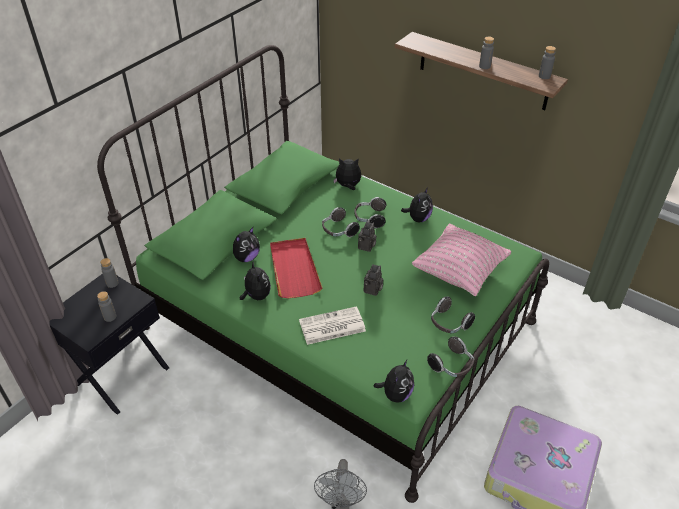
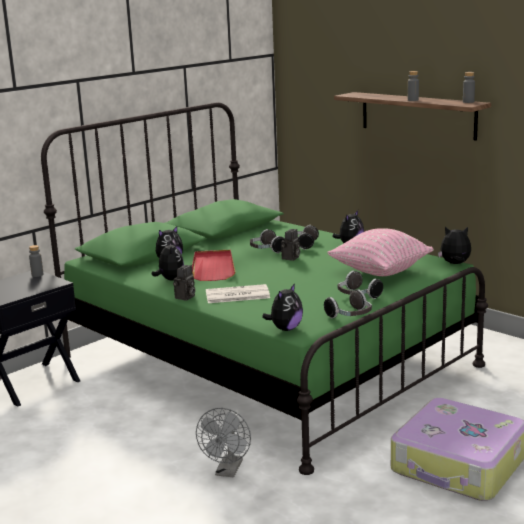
camera: 10 degrees right, 25 degrees down
grey bottle [97,291,116,322] -> none
plush toy [333,158,361,190] -> plush toy moved to [438,227,471,264]
camera [364,264,383,296] -> camera moved to [173,265,196,301]

